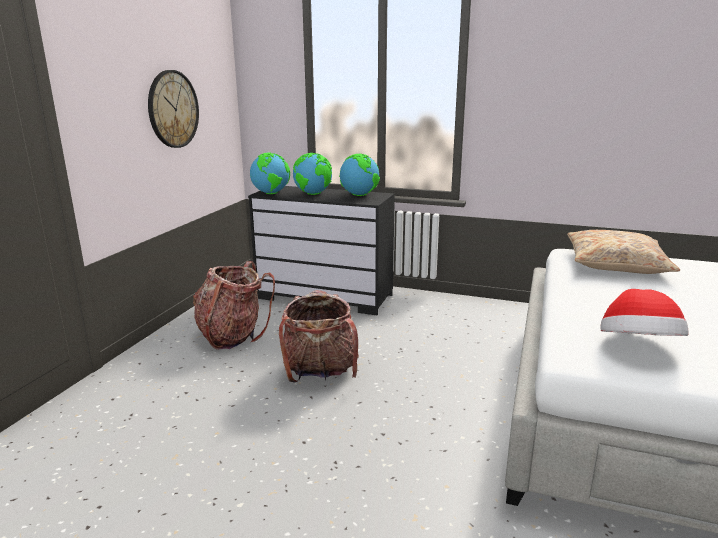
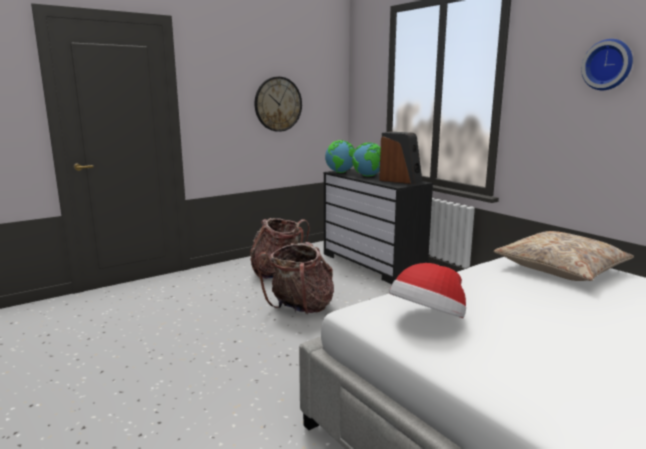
camera: 35 degrees right, 5 degrees down
globe [339,154,380,196] -> speaker [379,132,422,184]
none -> wall clock [581,39,633,90]

